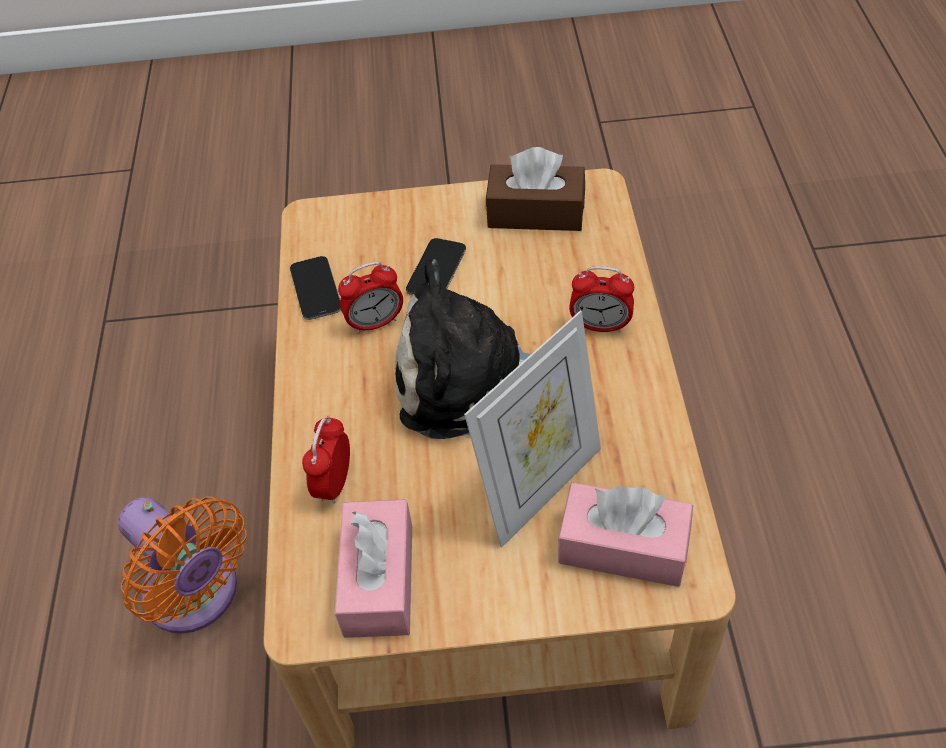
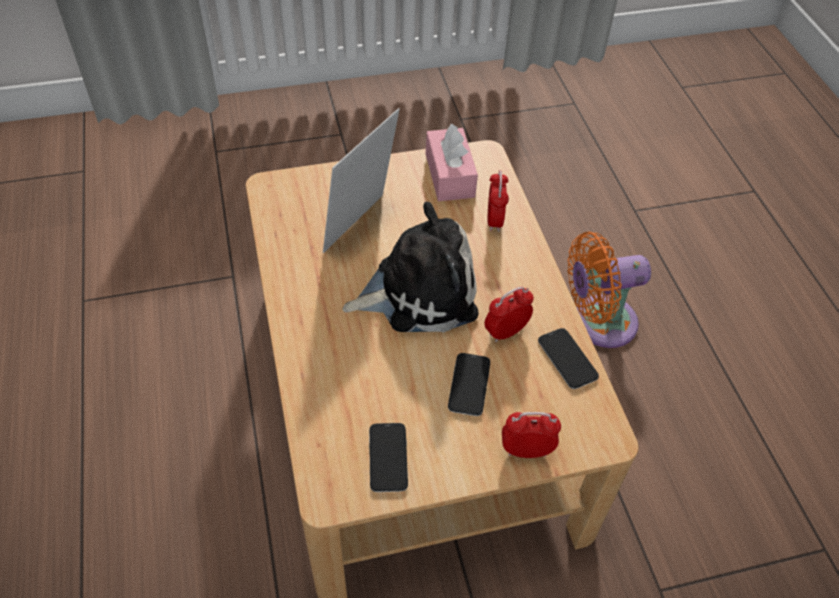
camera: 165 degrees right, 0 degrees up
orange fan [118,496,247,634] -> orange fan turned 45 degrees counterclockwise [567,232,651,348]
brown tissue box [486,147,585,231] -> phone [369,423,408,492]
pink tissue box [558,483,693,587] -> none
alarm clock [569,266,634,333] -> alarm clock moved to [502,412,561,458]

